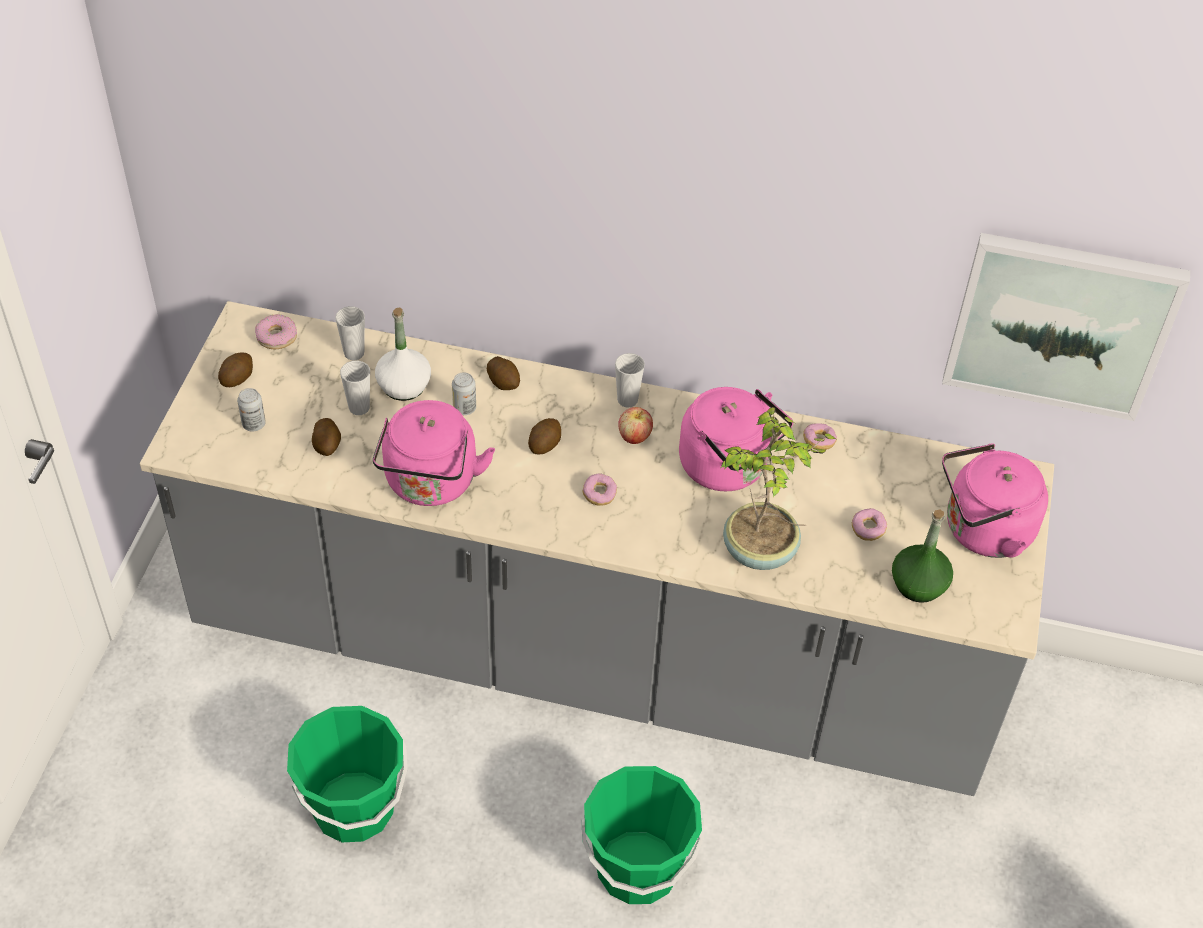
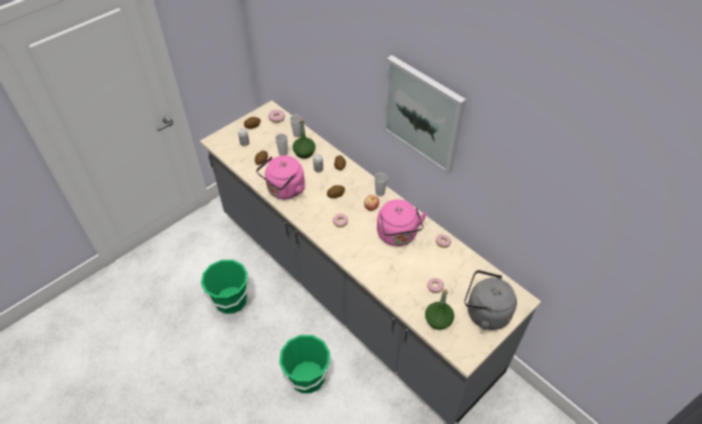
camera: 35 degrees right, 0 degrees up
white bottle [375,308,431,401] -> green bottle [293,119,315,159]
potted plant [721,407,837,570] -> none
picture [942,233,1190,421] -> picture moved to [383,55,466,174]
pink kettle [942,443,1048,558] -> grey kettle [464,270,517,330]

